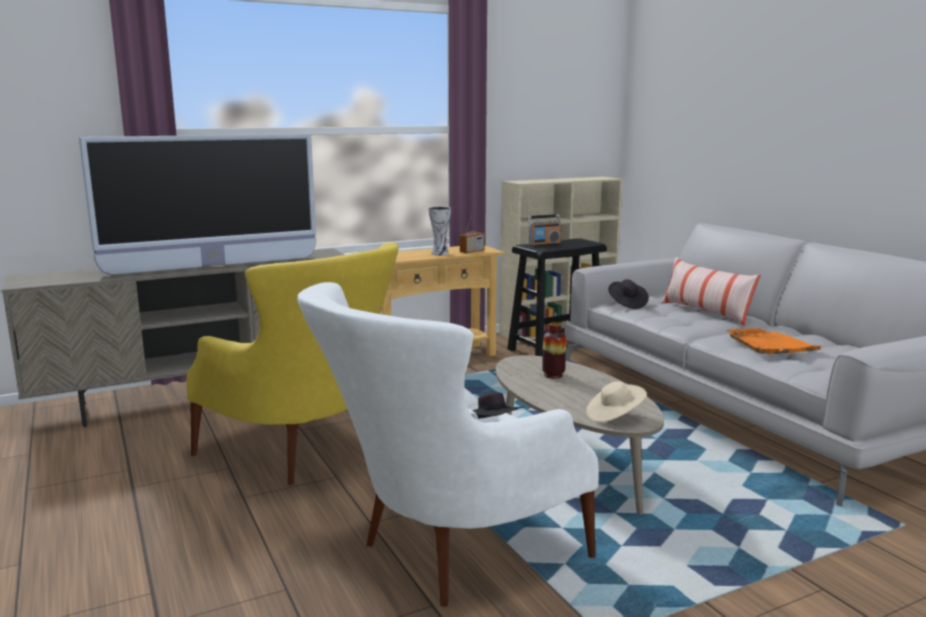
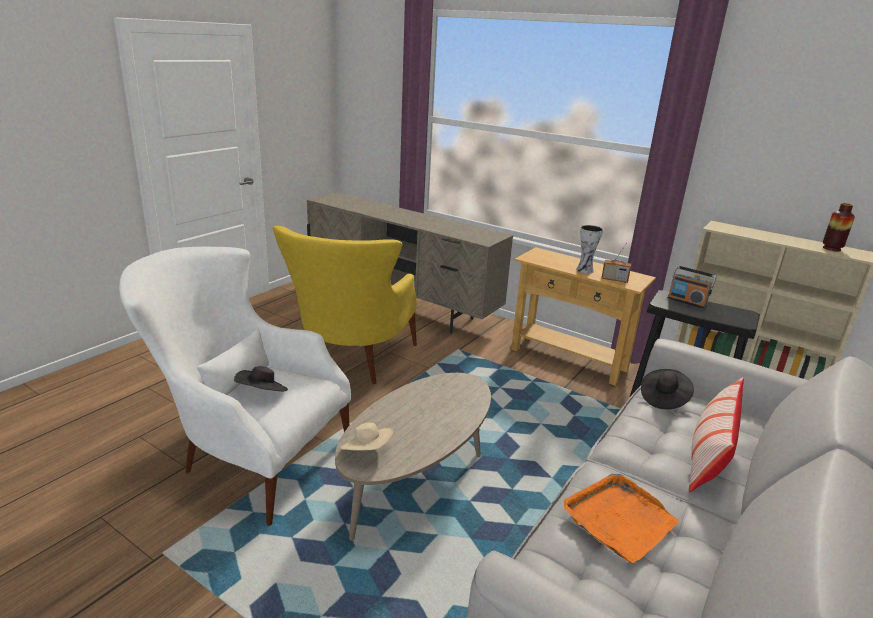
camera: 60 degrees right, 10 degrees up
television [78,134,316,275] -> none
vase [542,322,566,379] -> vase moved to [823,203,855,252]

